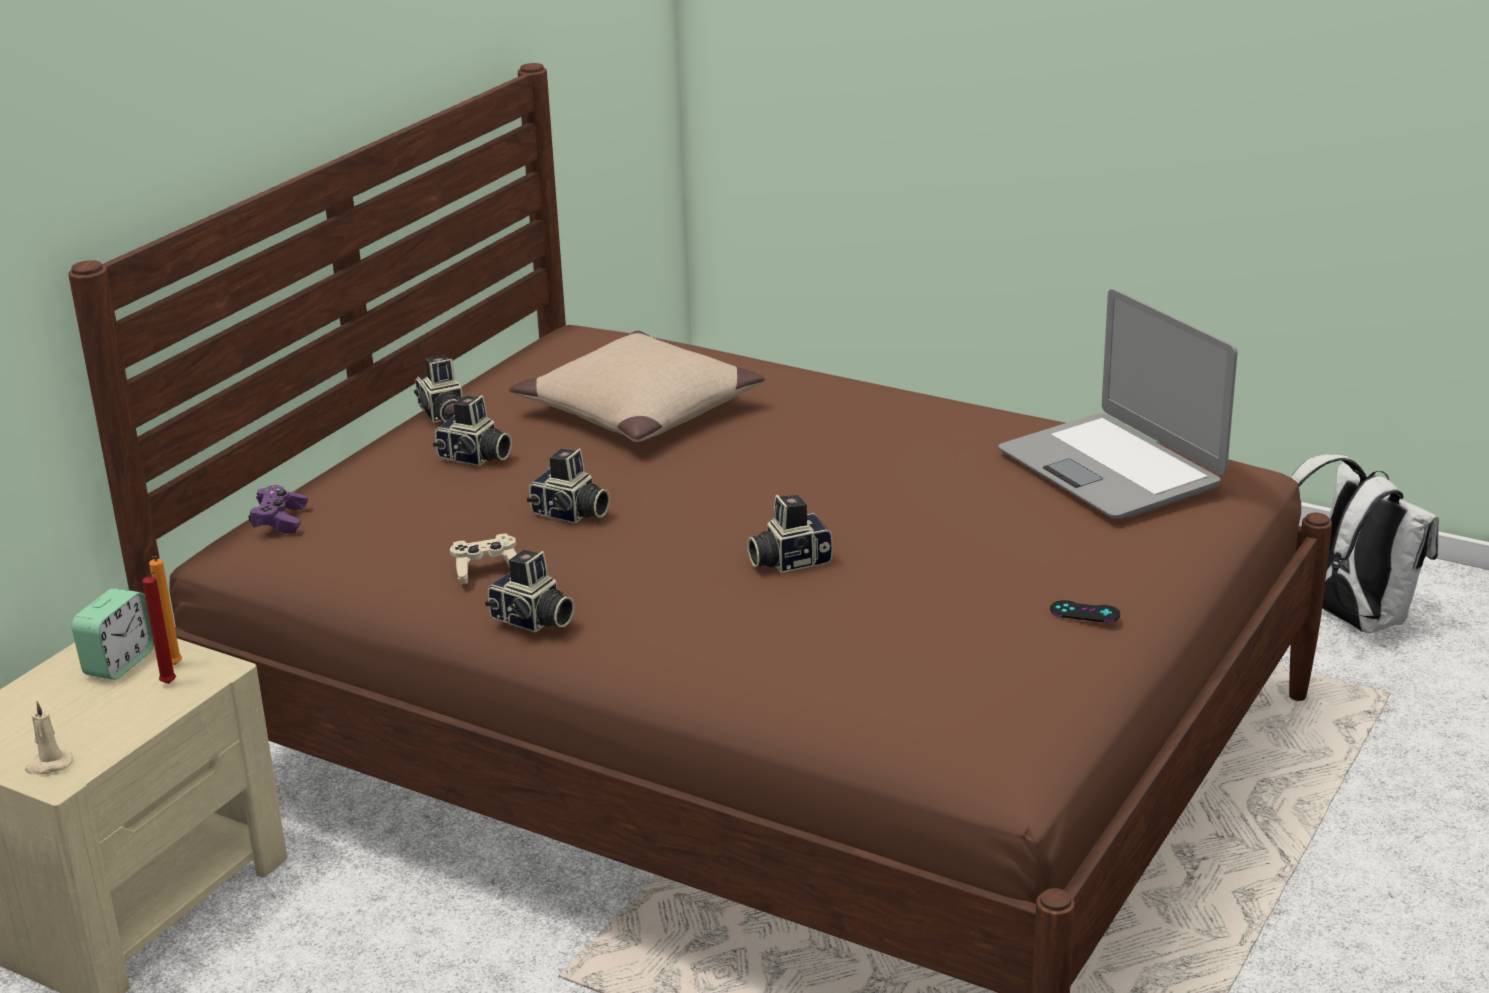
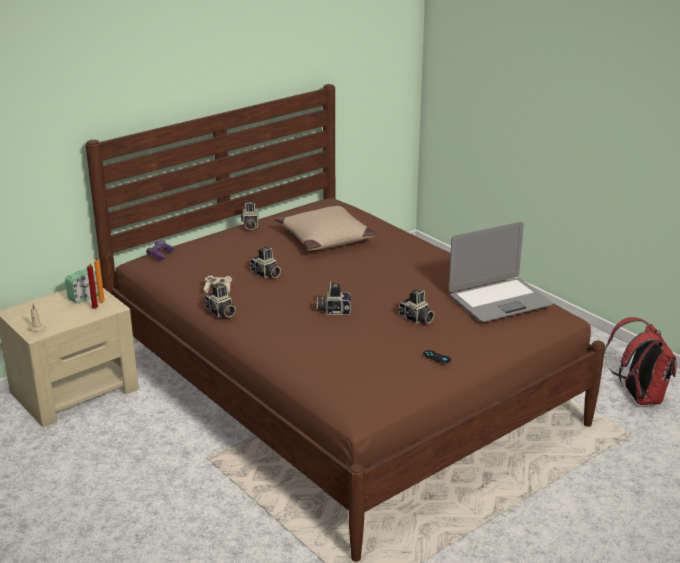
camera: 20 degrees right, 0 degrees up
camera [433,395,512,466] -> camera moved to [398,289,434,324]
laptop [998,289,1237,518] -> laptop turned 105 degrees counterclockwise [449,222,553,322]
white backpack [1291,454,1439,633] -> red backpack [605,317,676,405]

